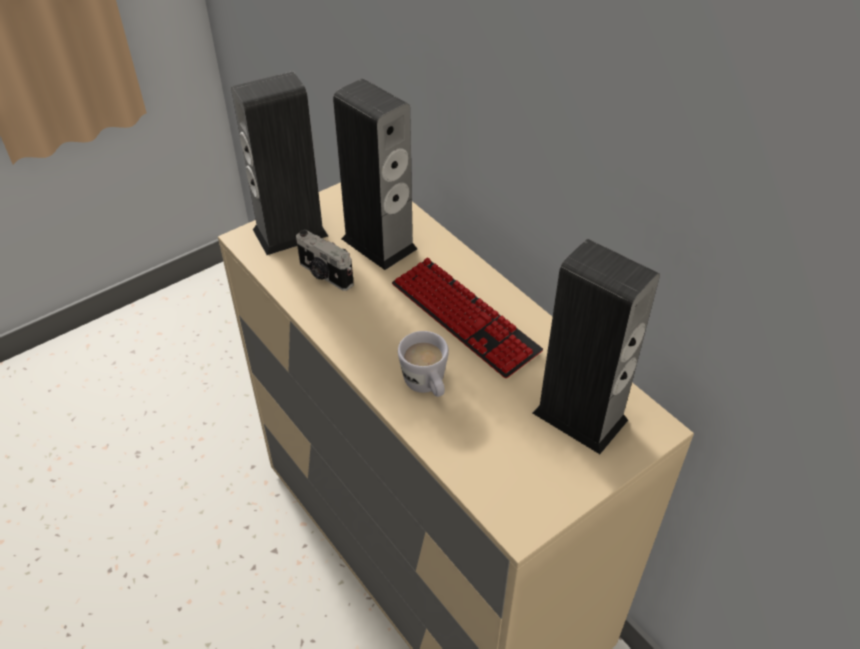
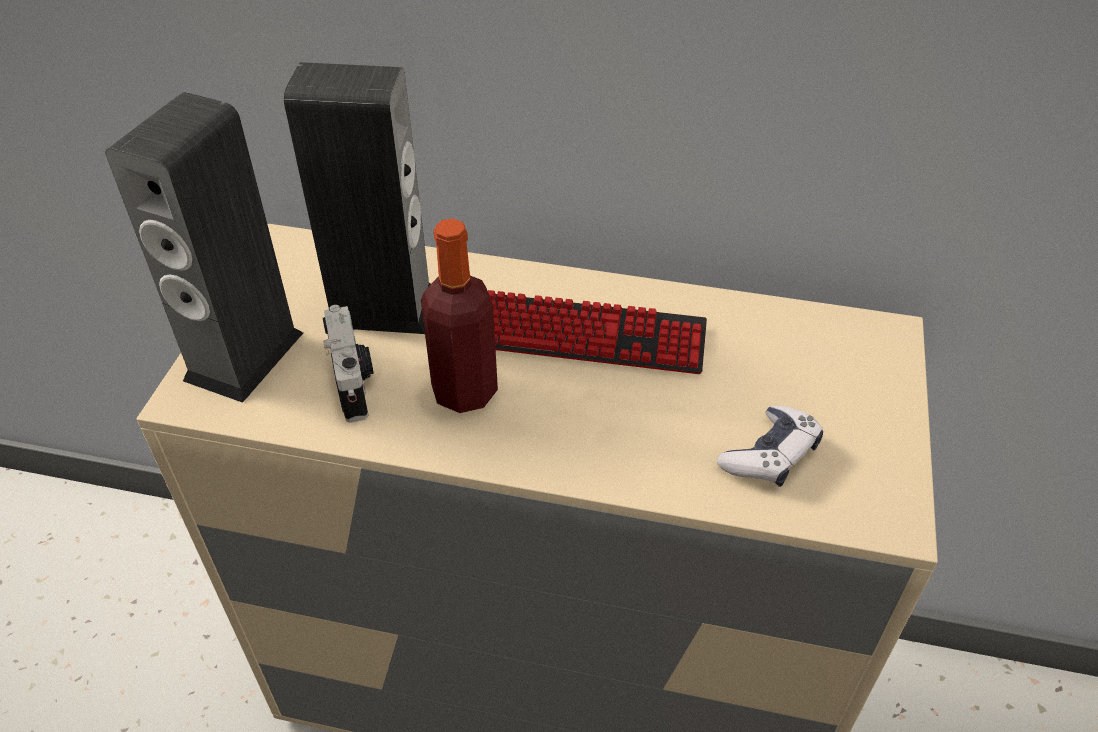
camera: 40 degrees left, 0 degrees up
camera [296,230,354,291] -> camera turned 105 degrees counterclockwise [323,305,374,423]
white mug [398,331,449,397] -> none
speaker [533,239,660,454] -> none
none -> bottle [421,218,498,413]
none -> game controller [717,406,823,487]

